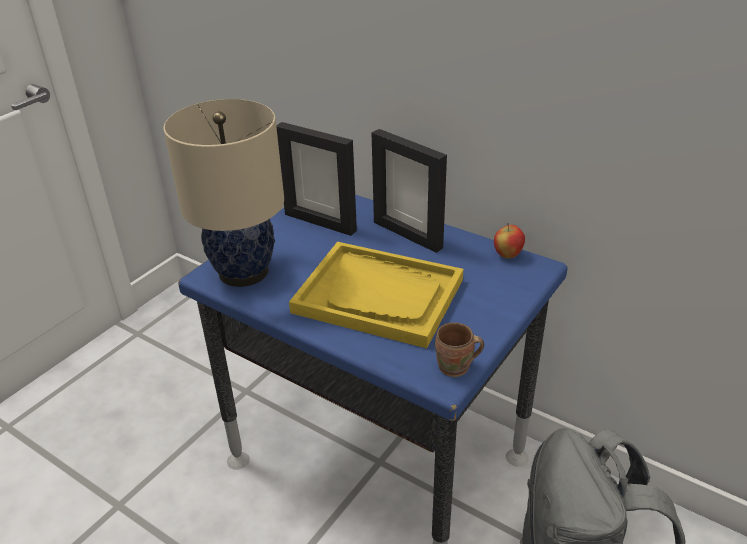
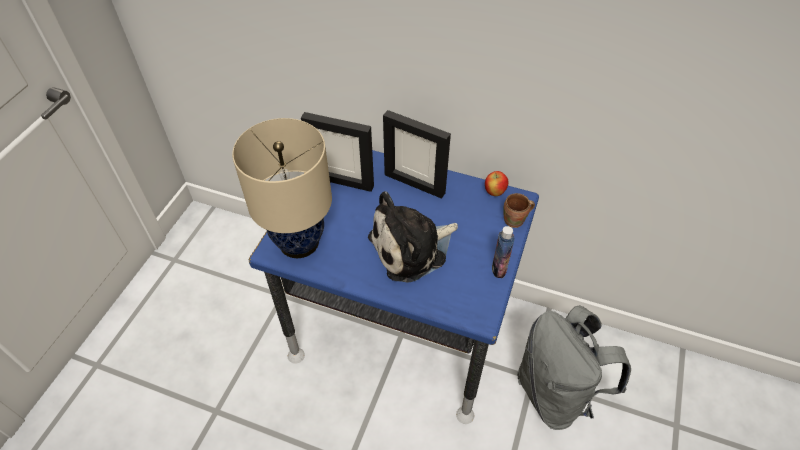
camera: 15 degrees left, 15 degrees up
yellow tray [289,242,463,348] -> plush toy [368,191,458,283]
brown mug [435,322,484,377] -> brown mug moved to [503,193,535,228]
none -> bottle [492,226,514,278]

